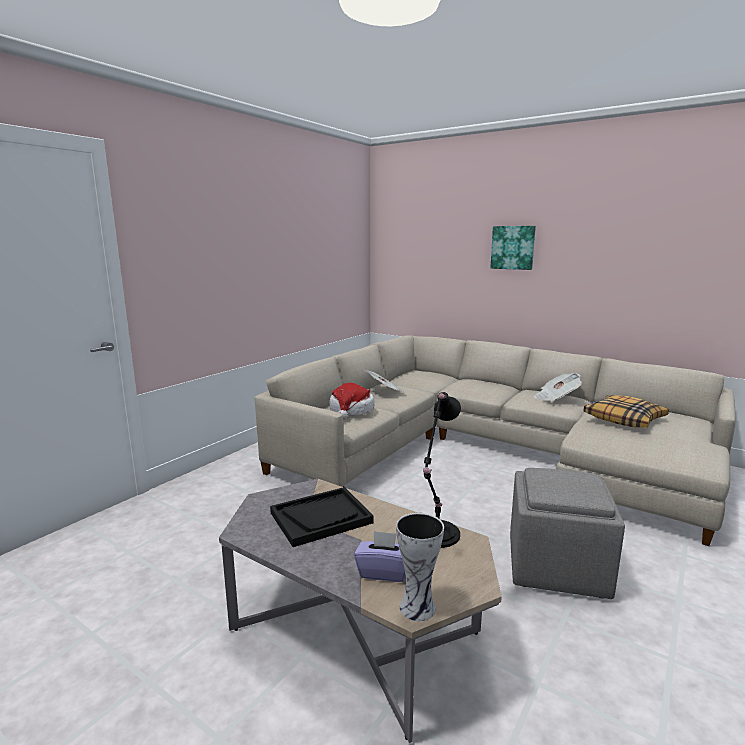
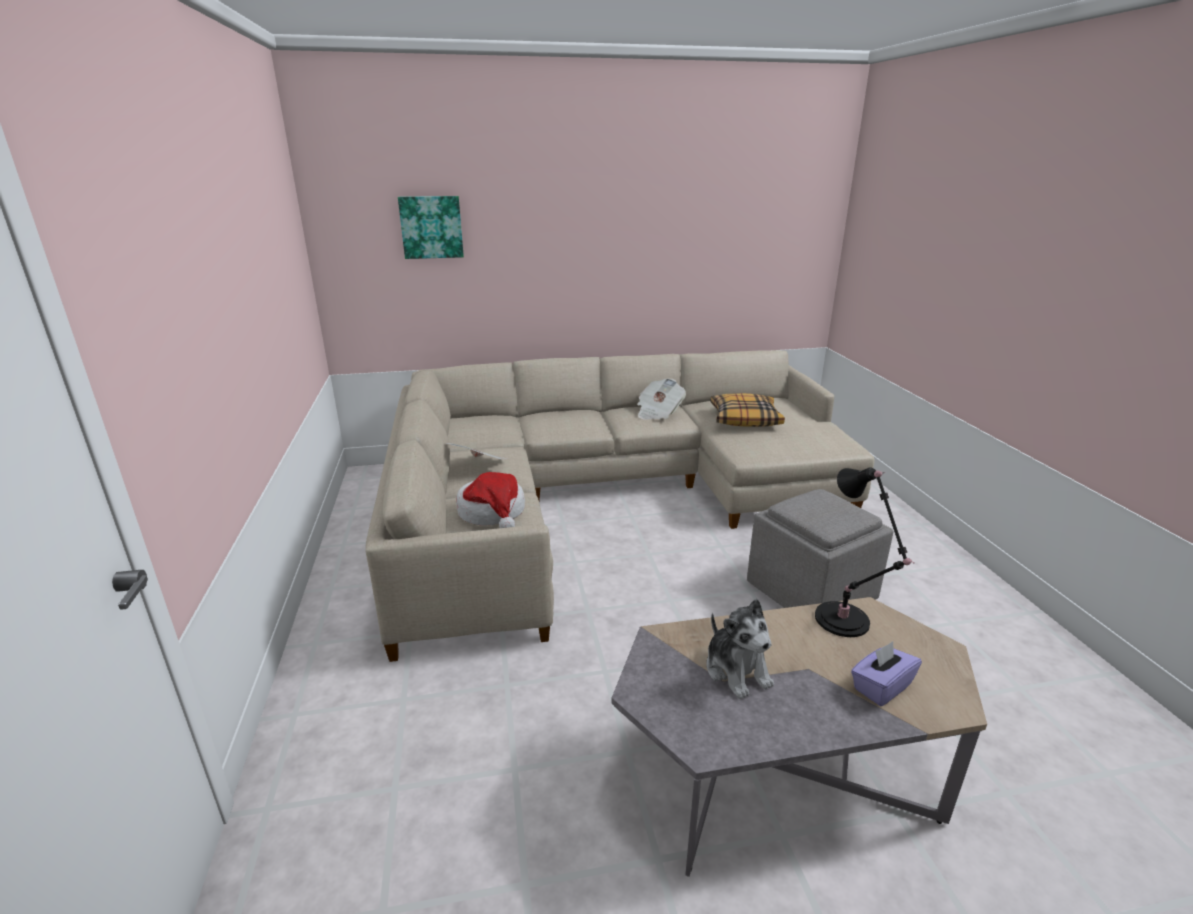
camera: 45 degrees left, 10 degrees up
black tray [270,487,374,547] -> plush toy [706,599,774,699]
vase [396,513,444,621] -> none
picture [490,226,536,270] -> picture moved to [398,196,464,259]

